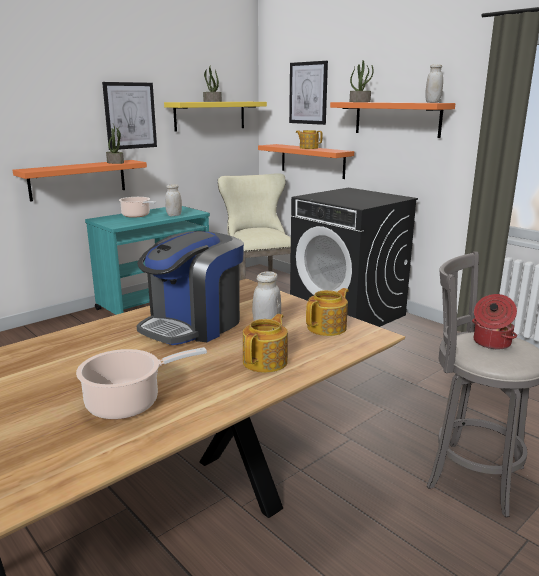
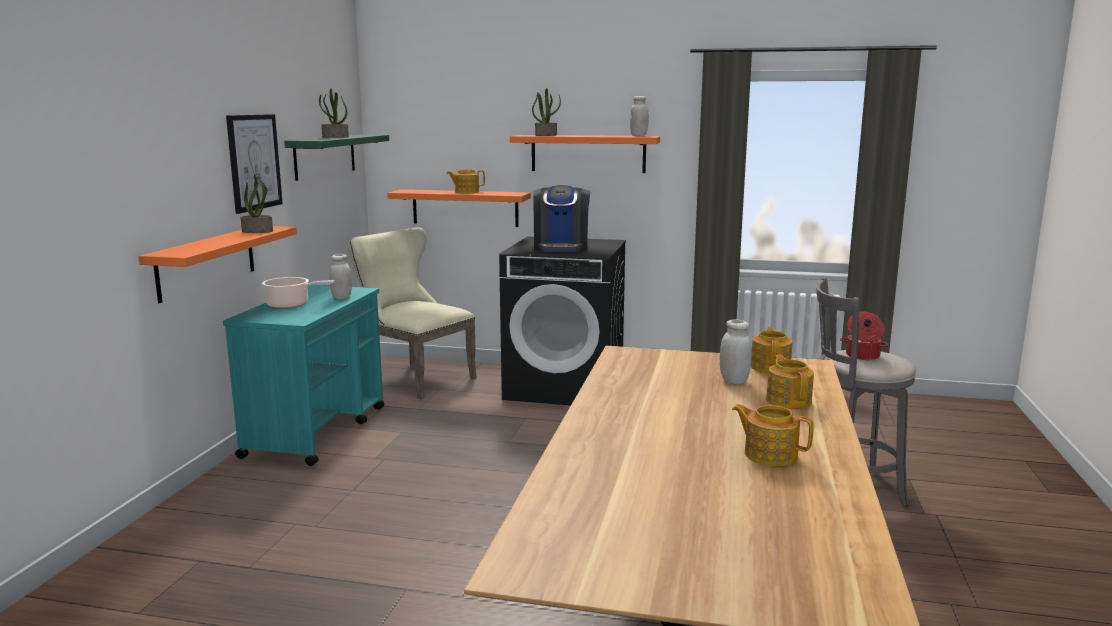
camera: 35 degrees left, 5 degrees down
cooking pot [76,347,207,420] -> teapot [732,404,813,466]
coffee machine [137,231,244,345] -> coffee machine moved to [533,185,590,252]
yellow shelf [164,102,267,132] -> green shelf [284,135,389,181]
picture [289,61,328,125] -> none

